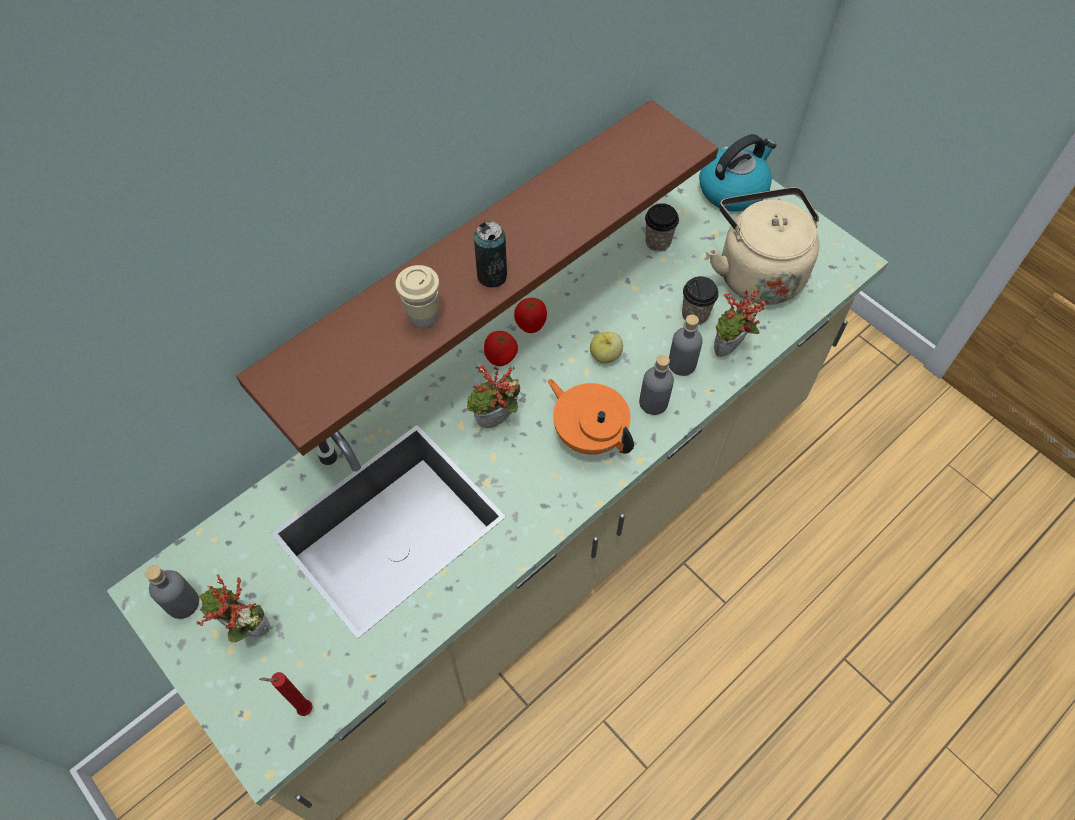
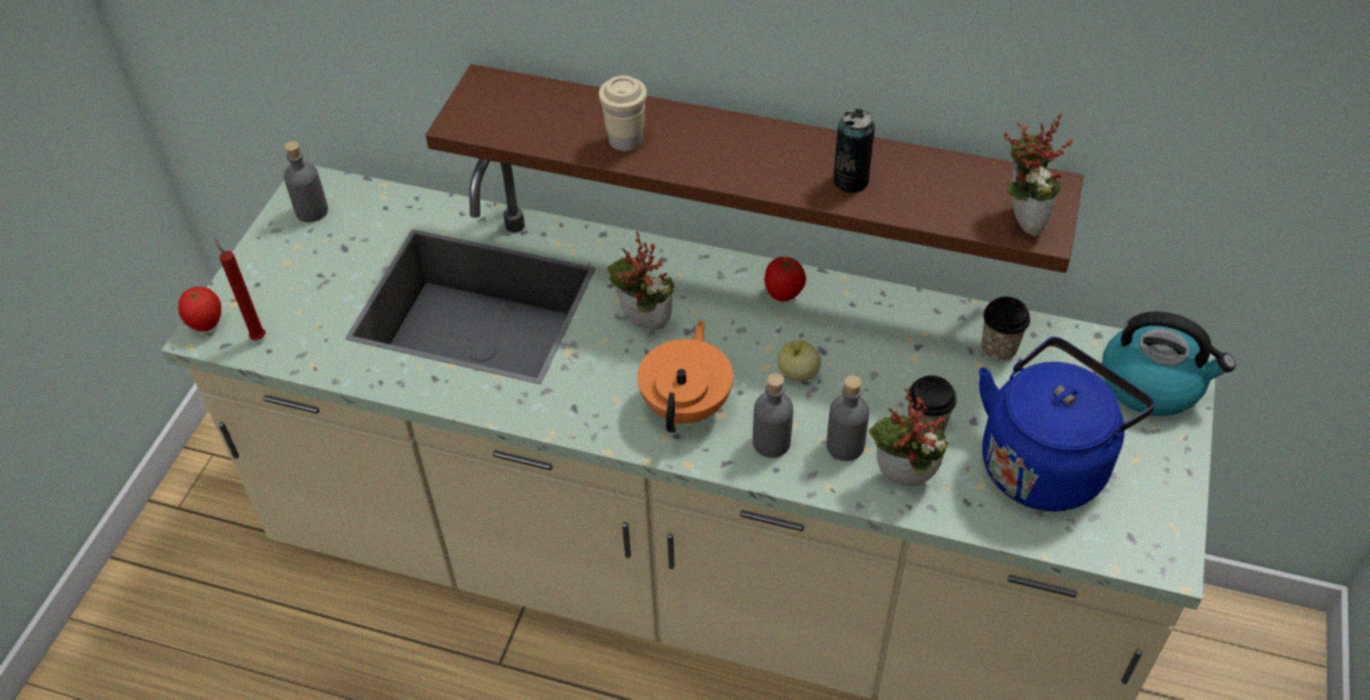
camera: 60 degrees right, 10 degrees down
potted plant [197,574,270,642] -> potted plant moved to [1003,113,1073,236]
can [474,221,507,288] -> can moved to [833,109,875,193]
tomato [484,331,518,366] -> tomato moved to [178,287,221,331]
beige kettle [709,187,819,305] -> blue kettle [979,337,1155,512]

